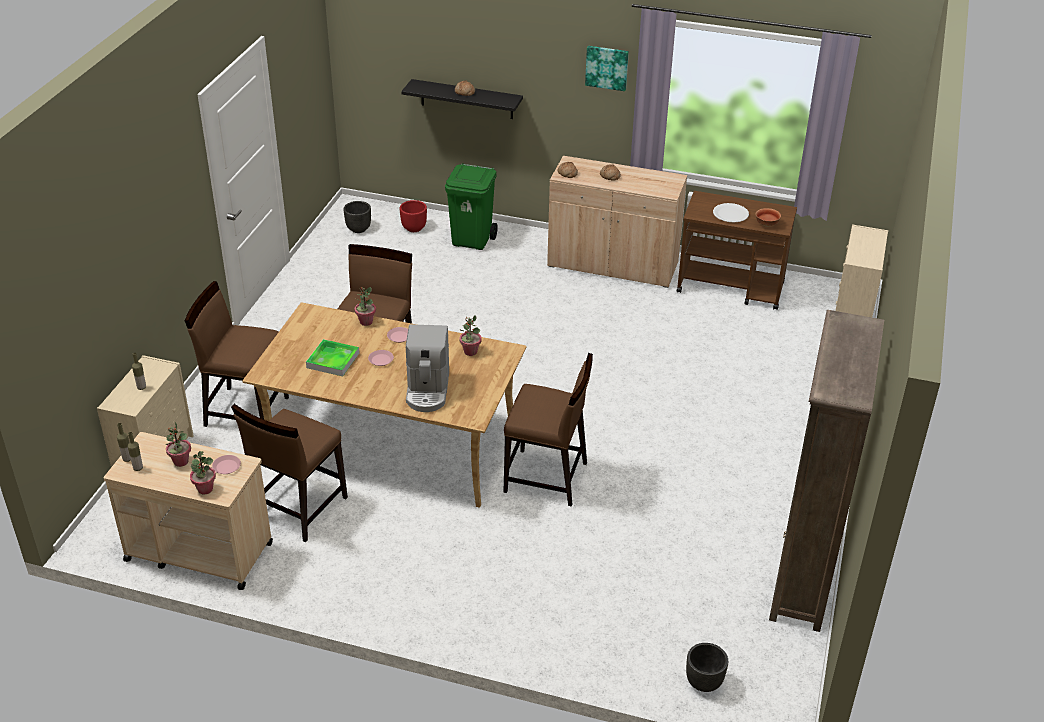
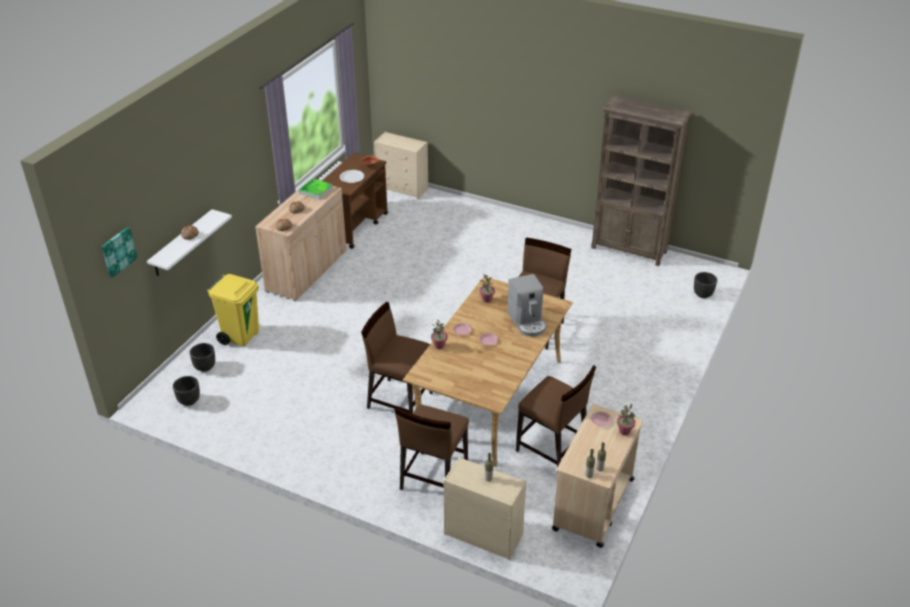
camera: 80 degrees left, 0 degrees up
potted plant [166,422,191,467] -> none
tray [306,339,359,376] -> tray moved to [299,178,333,200]
red planter [400,200,427,232] -> black planter [190,343,215,372]
black shelf [401,79,523,119] -> white shelf [147,209,232,276]
coffee machine [406,325,449,412] -> coffee machine turned 60 degrees clockwise [507,274,547,337]
green trash can [445,164,498,250] -> yellow trash can [207,274,259,346]
picture [585,46,629,91] -> picture moved to [102,227,137,278]

